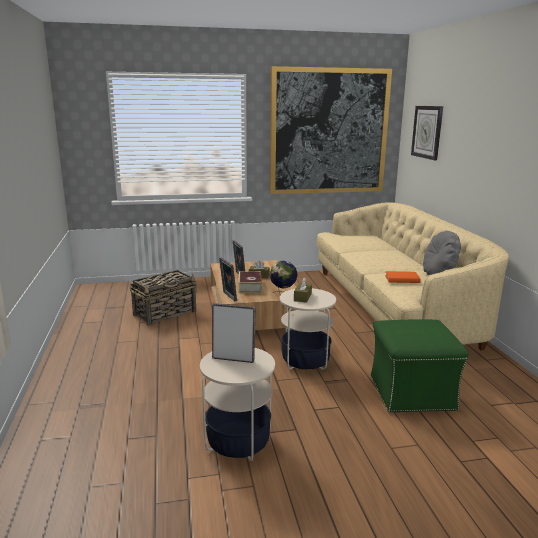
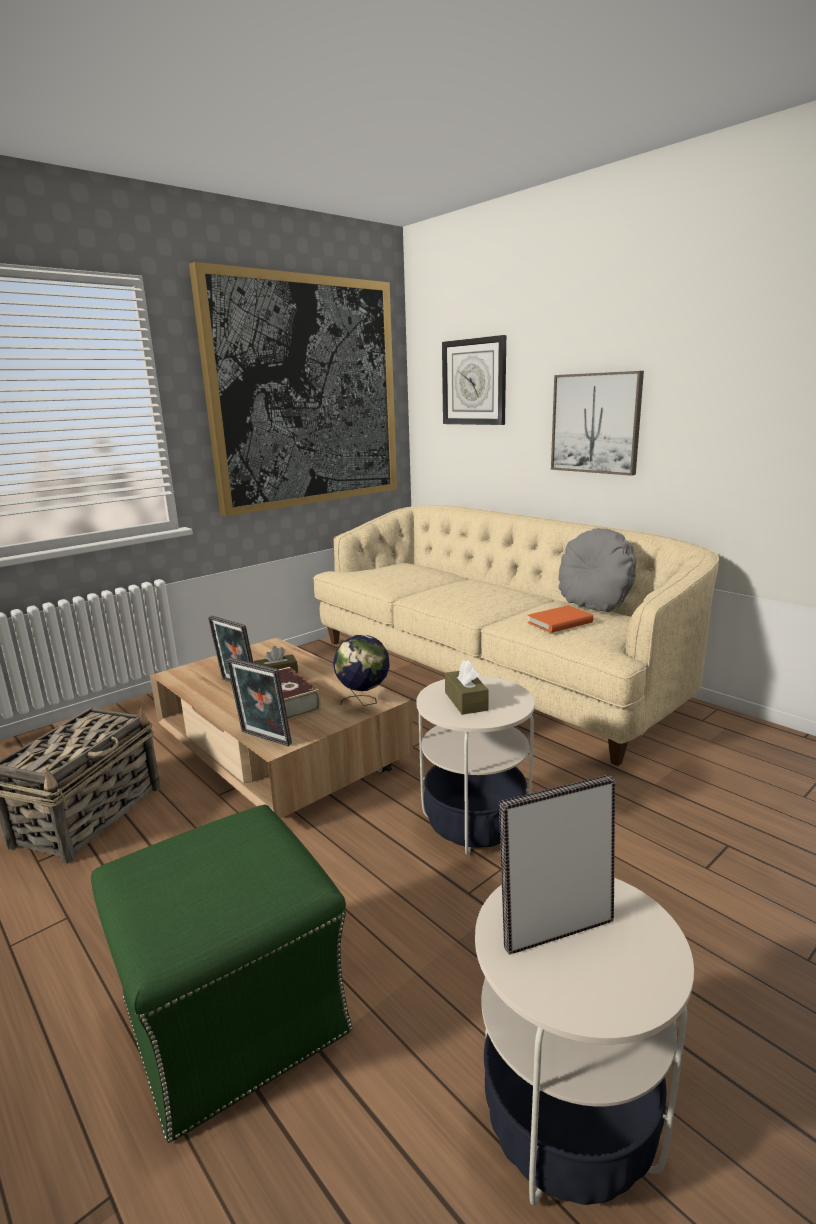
camera: 30 degrees left, 0 degrees up
green ottoman [371,319,469,413] -> green ottoman moved to [91,805,352,1143]
none -> picture [551,371,644,476]

